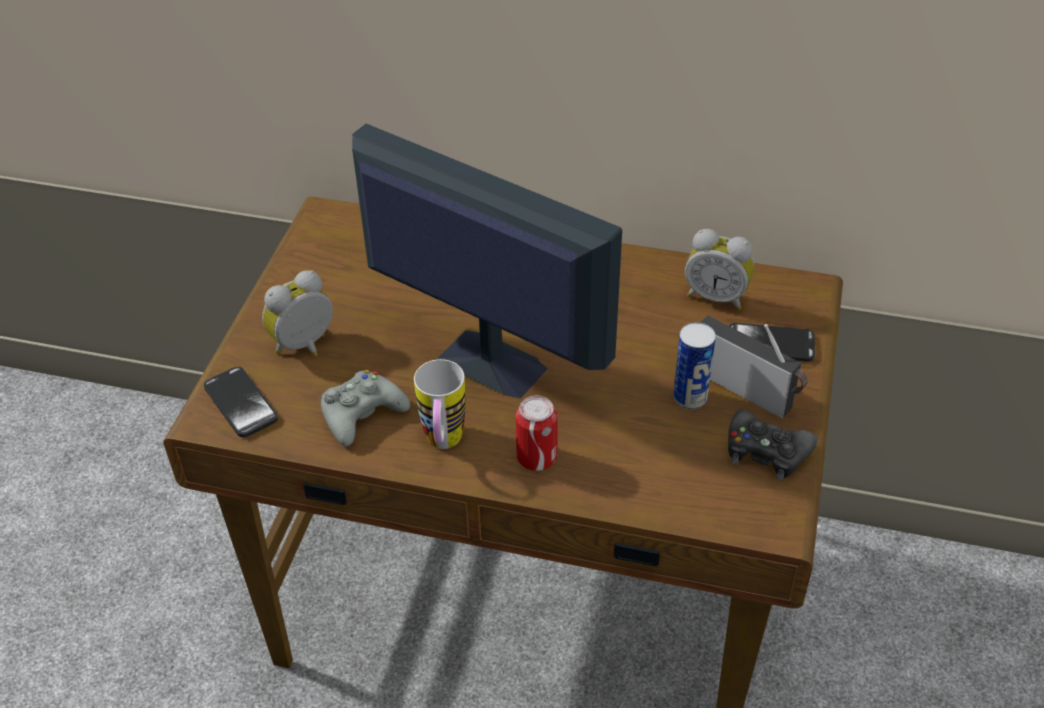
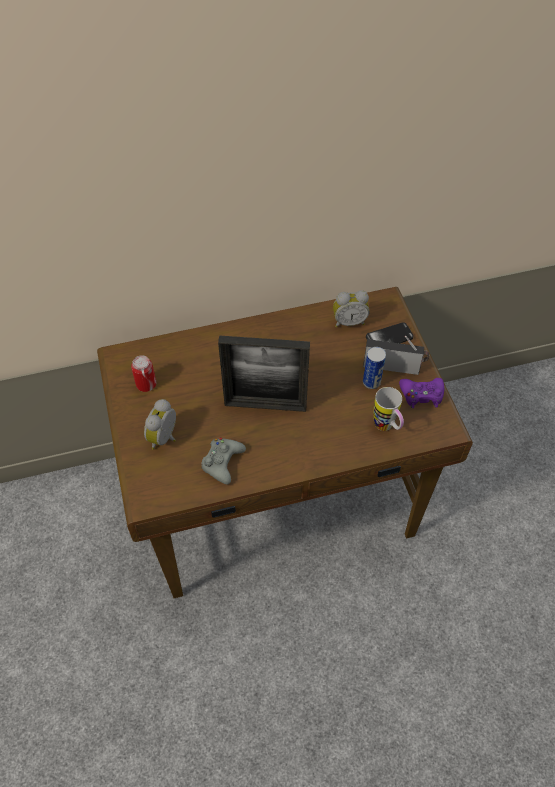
camera: 30 degrees left, 10 degrees up
phone [204,367,278,437] -> none
monitor [352,124,622,399] -> picture frame [218,335,310,412]
mug [414,359,466,449] -> mug moved to [373,387,404,431]
can [516,395,558,471] -> can moved to [131,355,156,392]
black game controller [728,409,817,481] -> purple game controller [399,378,444,408]

